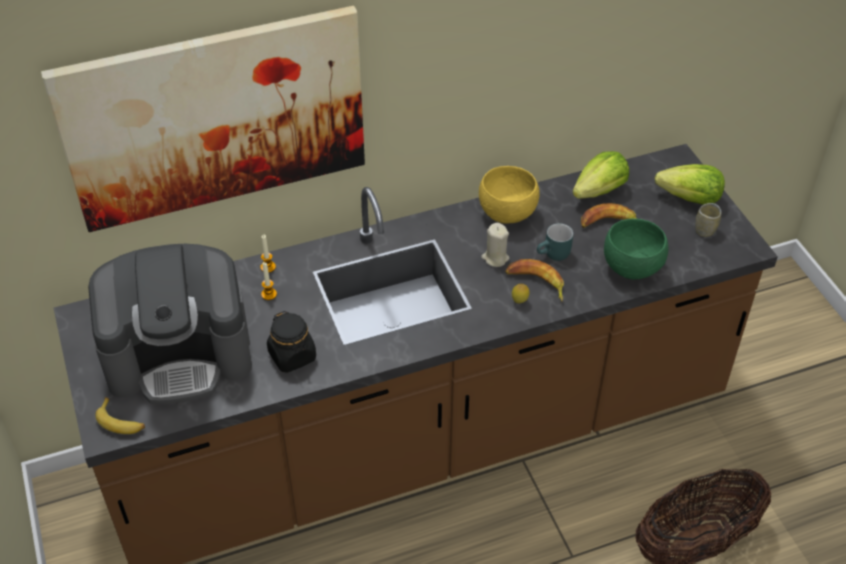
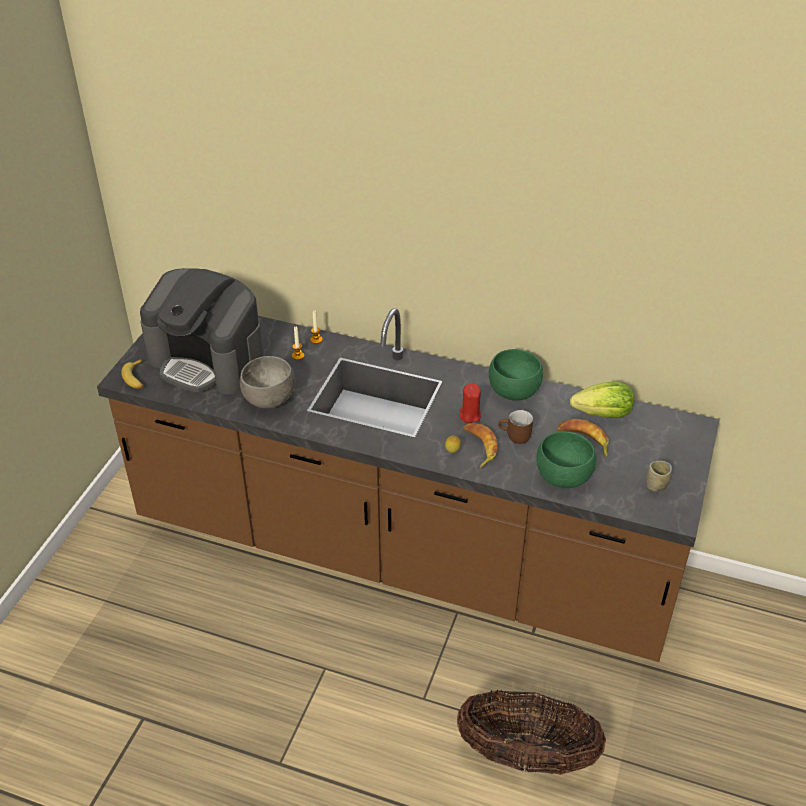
camera: 40 degrees right, 5 degrees down
picture [41,6,365,232] -> none
black jar [267,311,316,373] -> grey bowl [240,356,295,409]
yellow bowl [479,166,540,224] -> green bowl [489,349,543,401]
beige candle [481,223,509,267] -> red candle [459,384,481,423]
turquoise mug [537,223,573,261] -> brown mug [498,410,533,444]
lettuce [655,164,725,205] -> none

